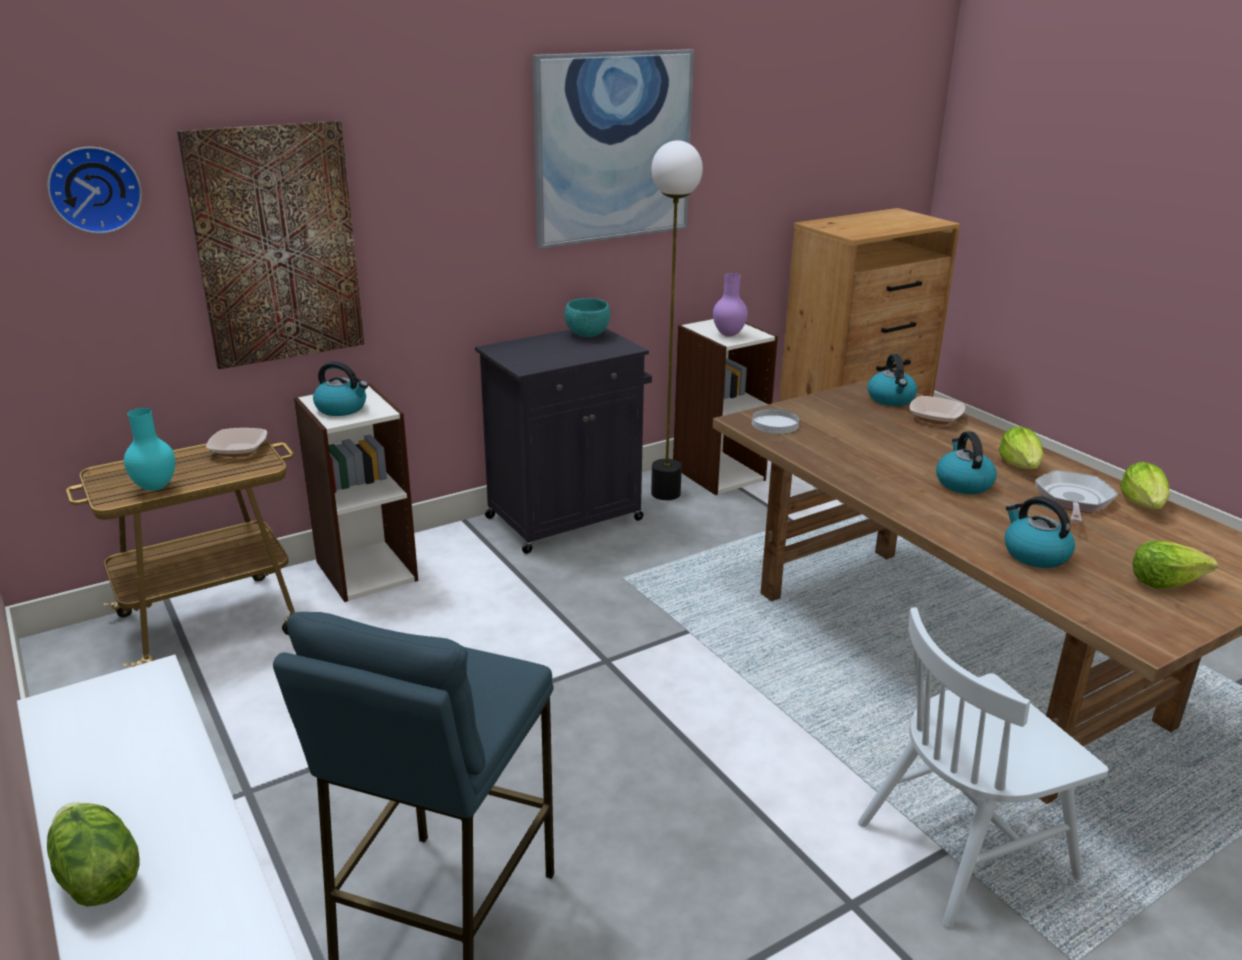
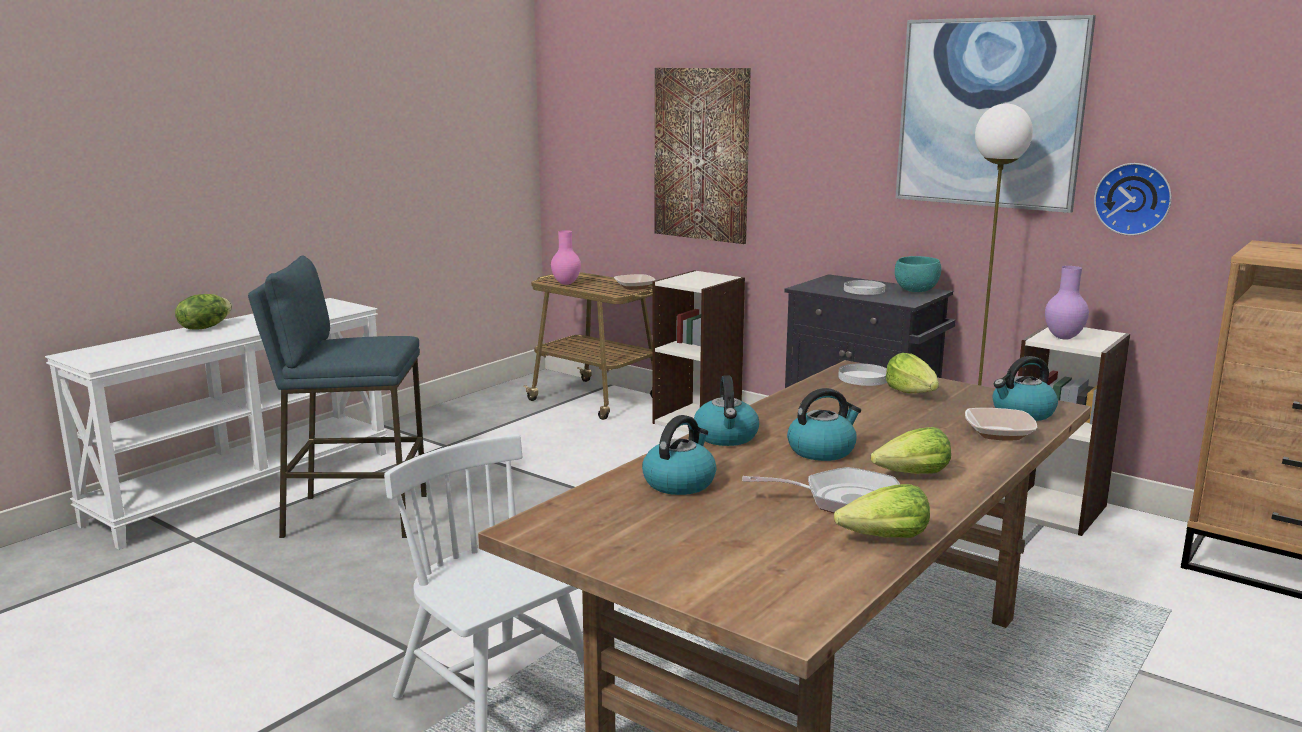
camera: 70 degrees right, 10 degrees down
wall clock [47,147,142,234] -> wall clock moved to [1094,163,1172,236]
turquoise vase [124,408,175,491] -> pink vase [551,230,581,285]
kettle [313,361,368,416] -> kettle moved to [694,376,759,446]
lettuce [1132,541,1218,589] -> lettuce moved to [886,353,939,393]
none -> white plate [844,280,885,295]

